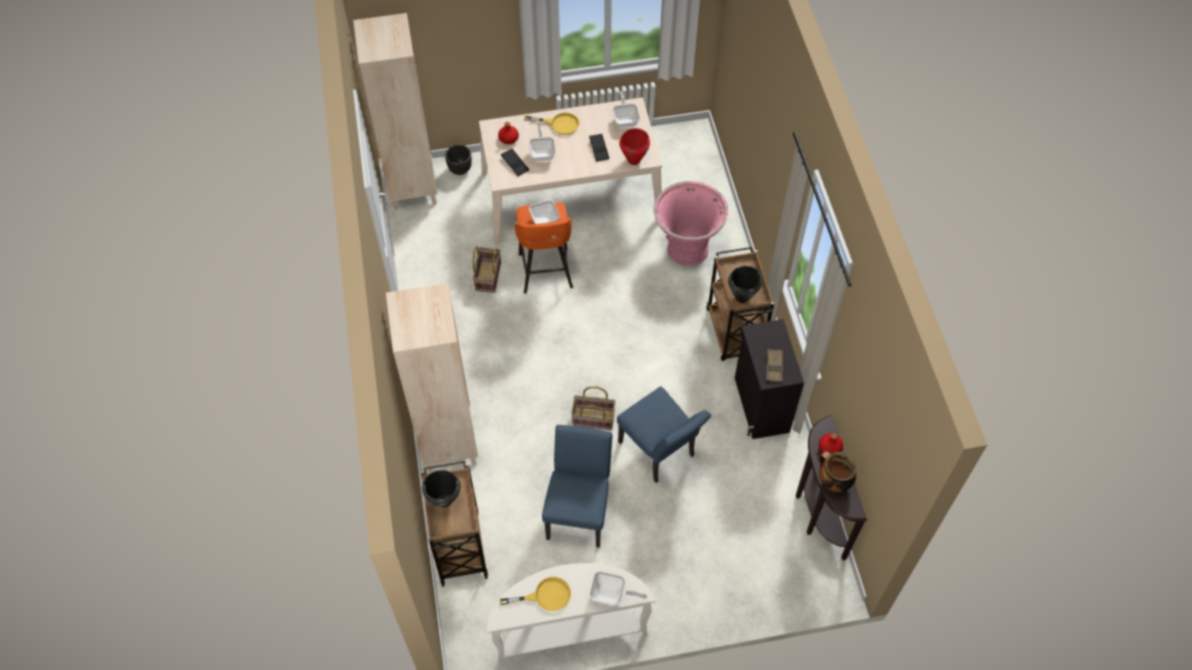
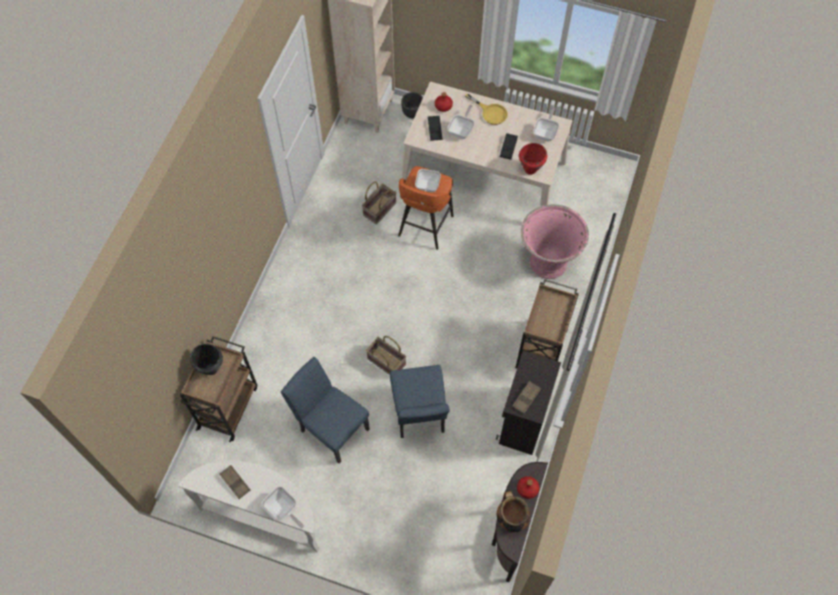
camera: 30 degrees right, 5 degrees up
beige bookcase [386,283,478,473] -> none
yellow frying pan [500,577,571,611] -> brown tray [220,465,250,499]
blue chair [542,425,612,548] -> blue chair turned 90 degrees counterclockwise [281,357,370,464]
black cooking pot [728,266,762,303] -> none

